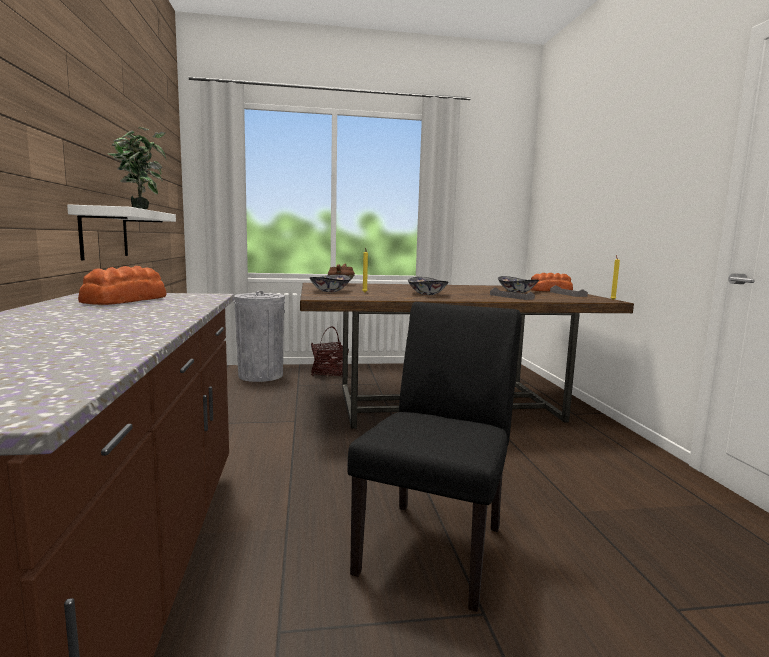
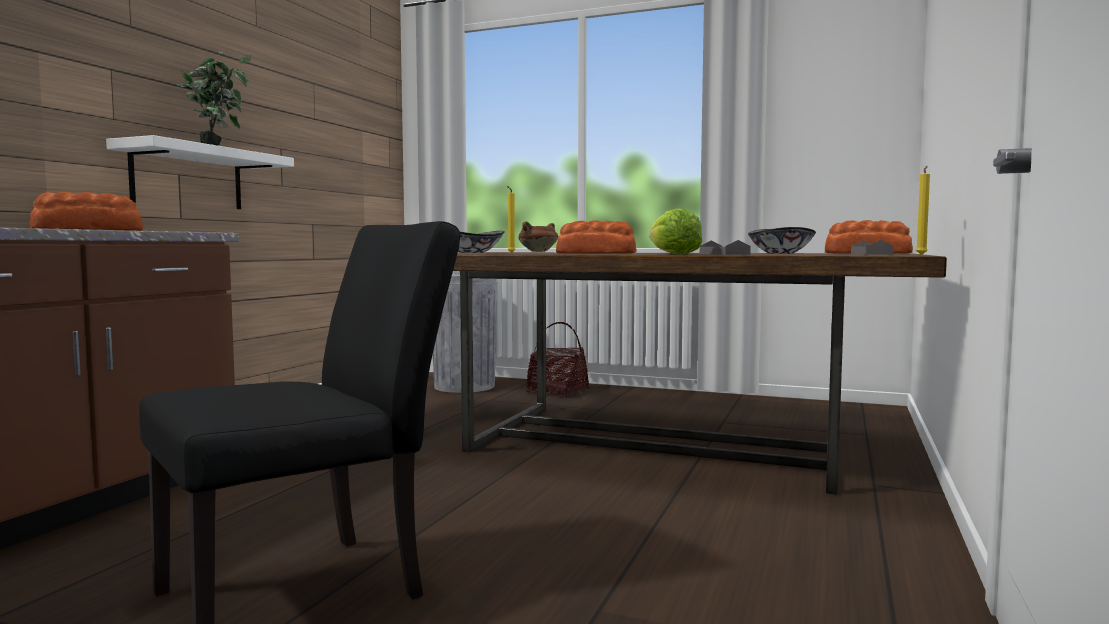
camera: 30 degrees right, 5 degrees down
bowl [408,277,449,295] -> bread [556,220,637,254]
none -> lettuce [649,208,703,255]

